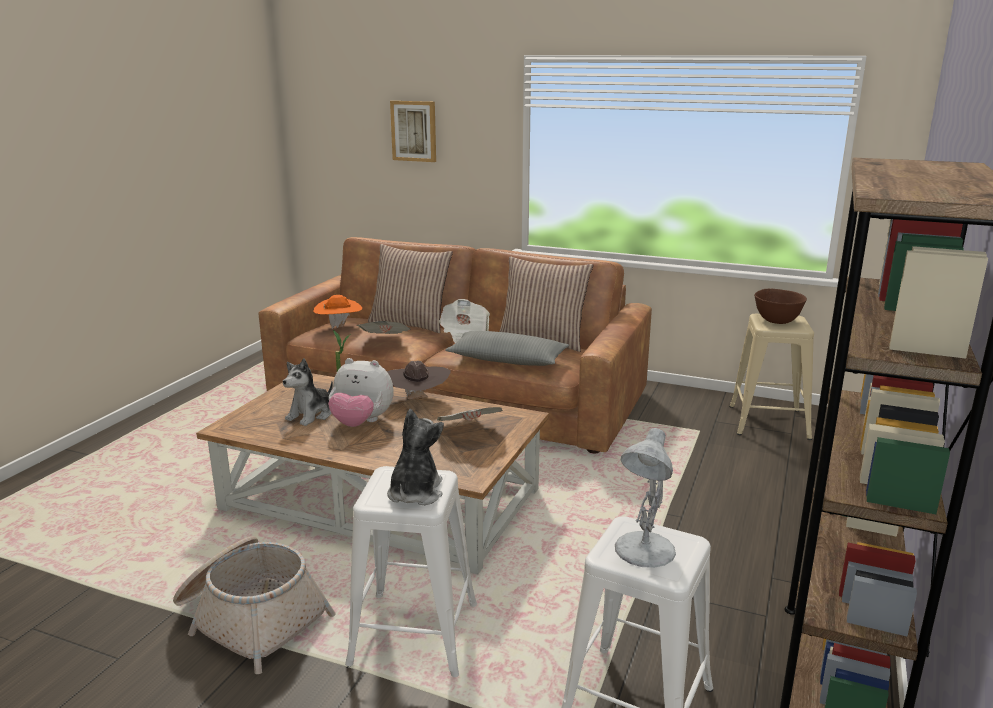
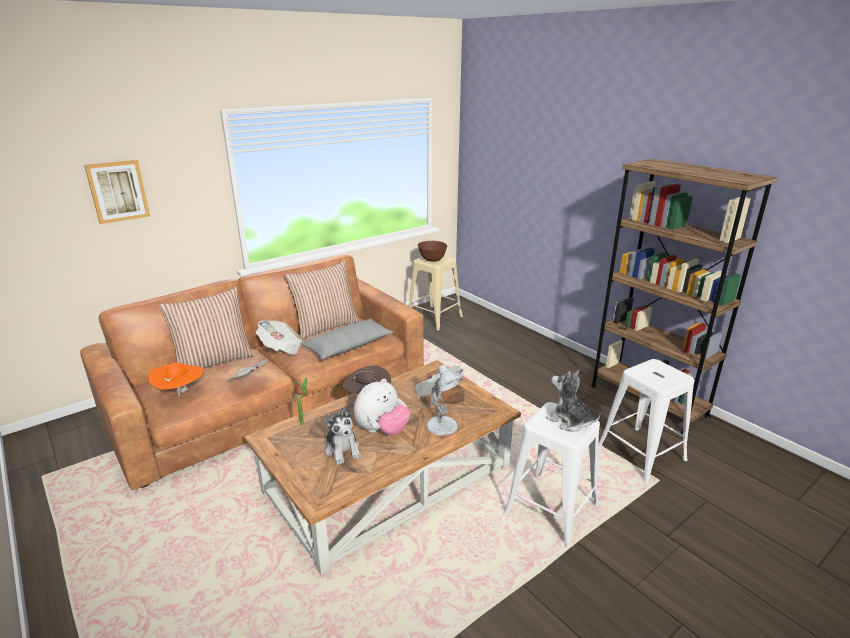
camera: 60 degrees left, 5 degrees up
basket [173,536,335,674] -> none
white table lamp [615,428,676,568] -> white table lamp moved to [426,365,463,436]

